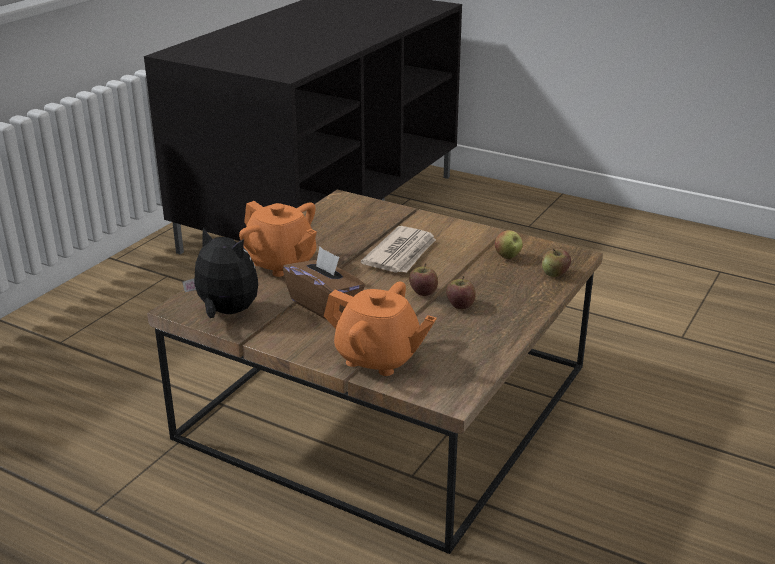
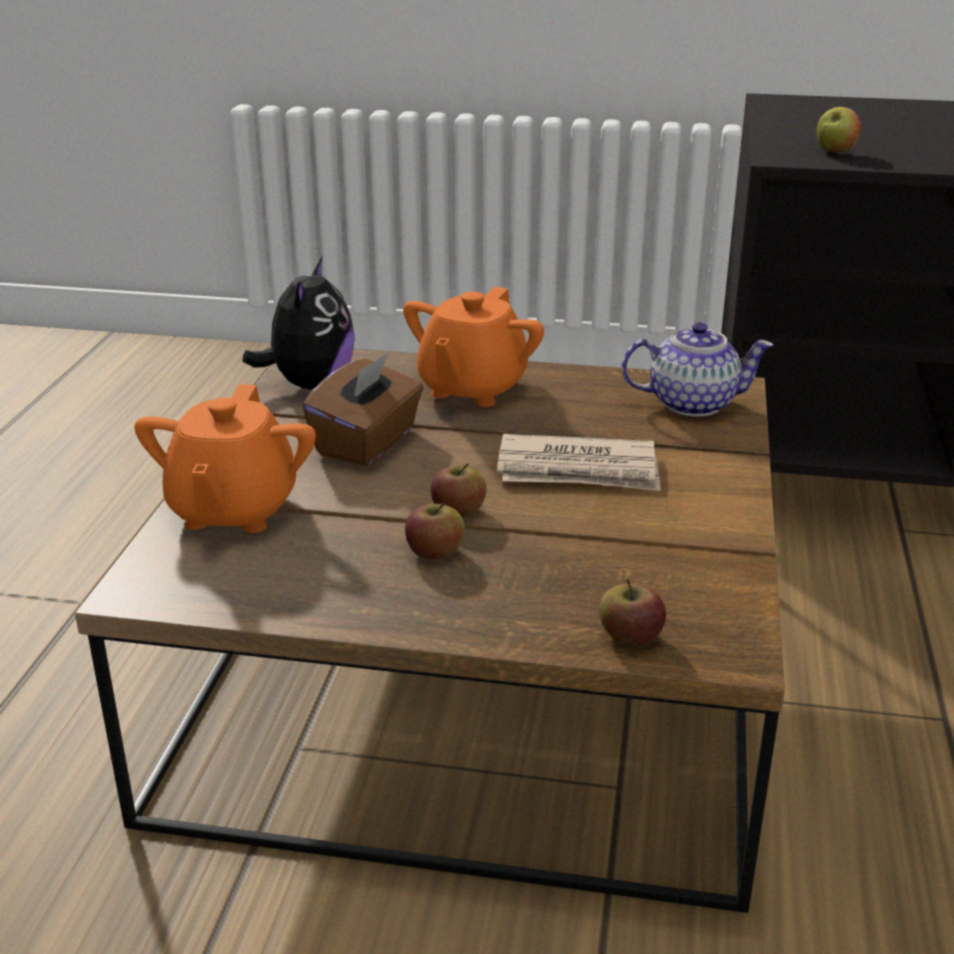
camera: 70 degrees right, 0 degrees up
apple [495,230,523,259] -> apple moved to [817,107,861,152]
none -> teapot [622,322,774,417]

